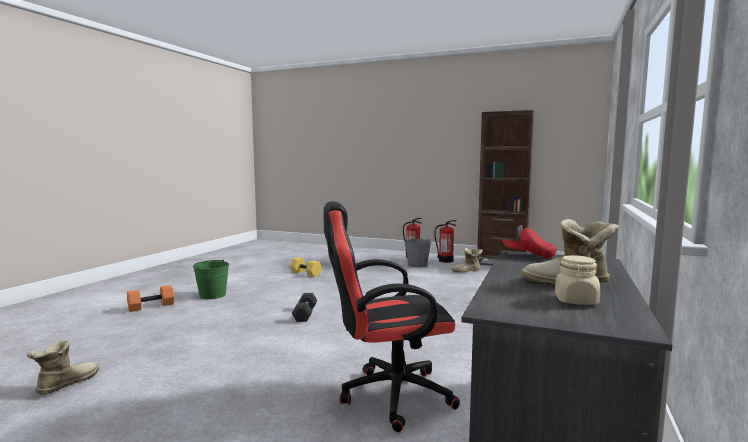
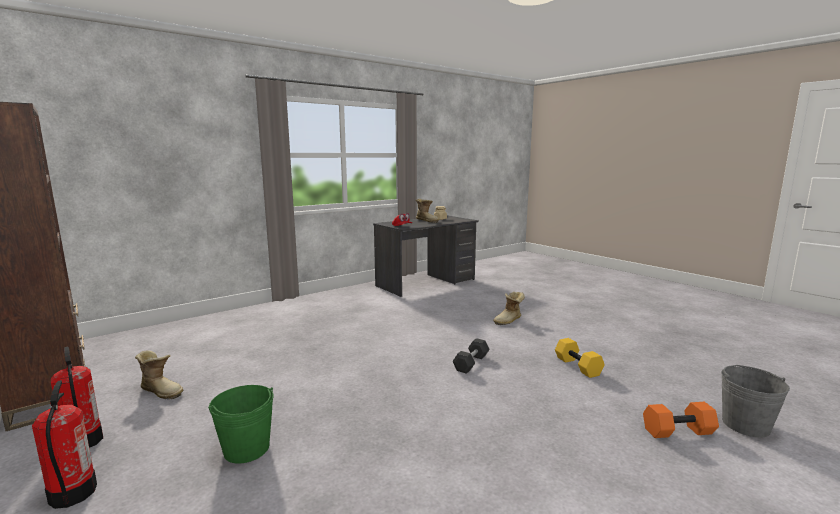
camera: 150 degrees left, 5 degrees up
boot [27,340,100,395] -> boot moved to [493,292,525,325]
green bucket [193,259,229,299] -> green bucket moved to [208,385,274,464]
yellow dumbbell [290,258,322,277] -> yellow dumbbell moved to [555,338,605,378]
black office chair [323,201,460,432] -> none
grey bucket [405,239,431,267] -> grey bucket moved to [721,365,790,438]

